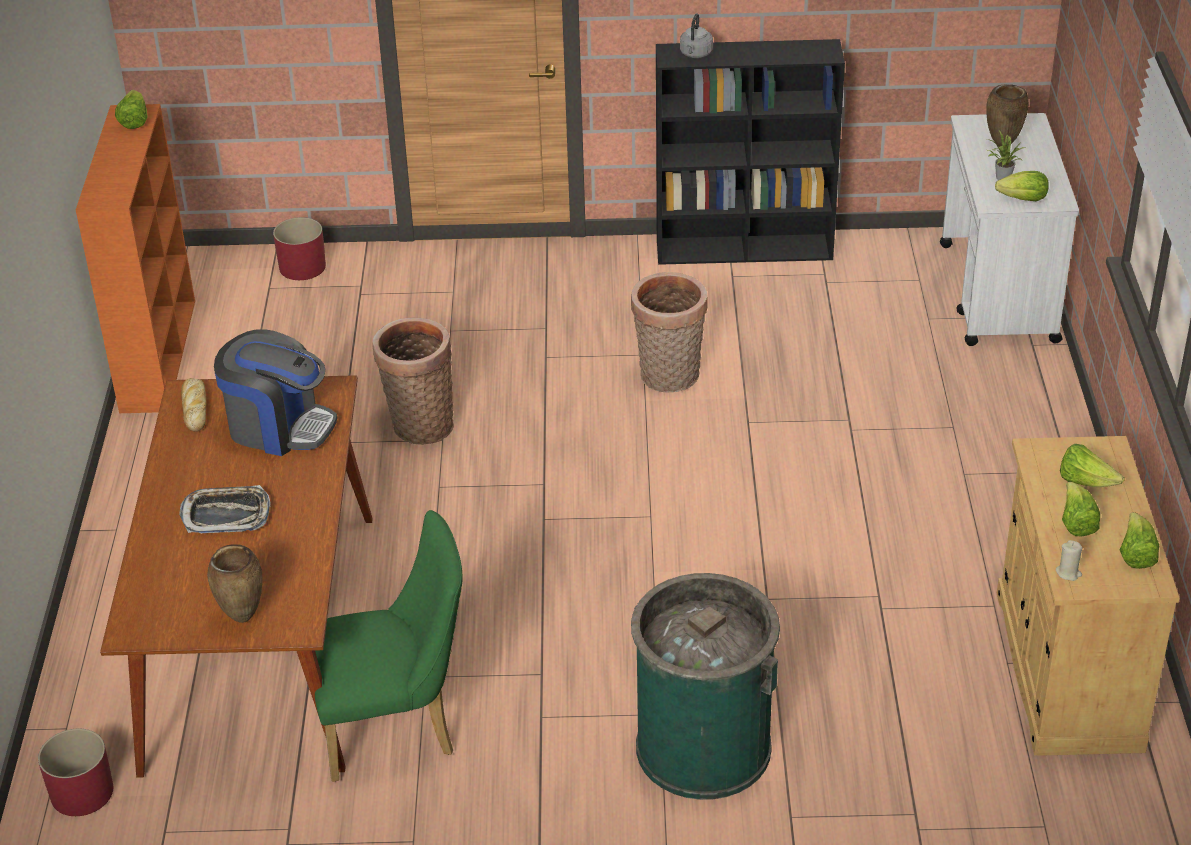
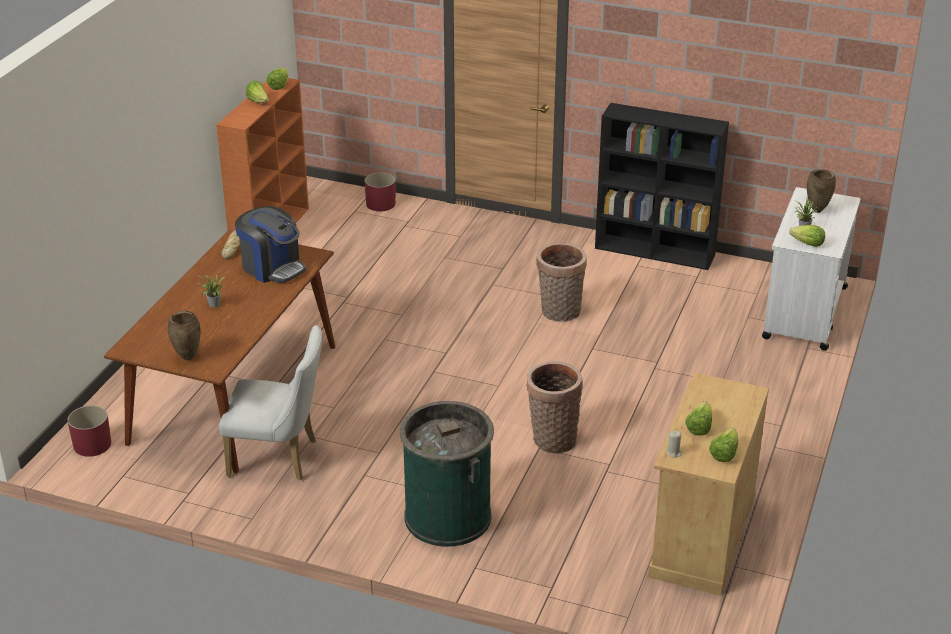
camera: 20 degrees right, 5 degrees down
tray [179,485,271,533] -> potted plant [197,275,225,307]
green chair [315,510,462,782] -> white chair [219,325,322,481]
basket [372,318,454,445] -> basket moved to [526,361,583,453]
grey kettle [680,13,713,58] -> none
lettuce [1060,444,1124,487] -> lettuce moved to [246,81,269,103]

